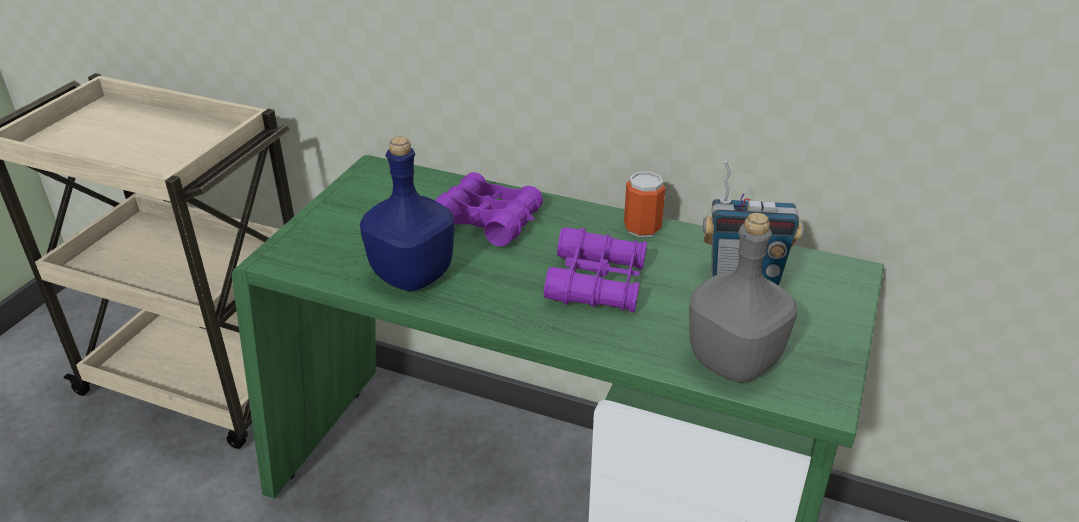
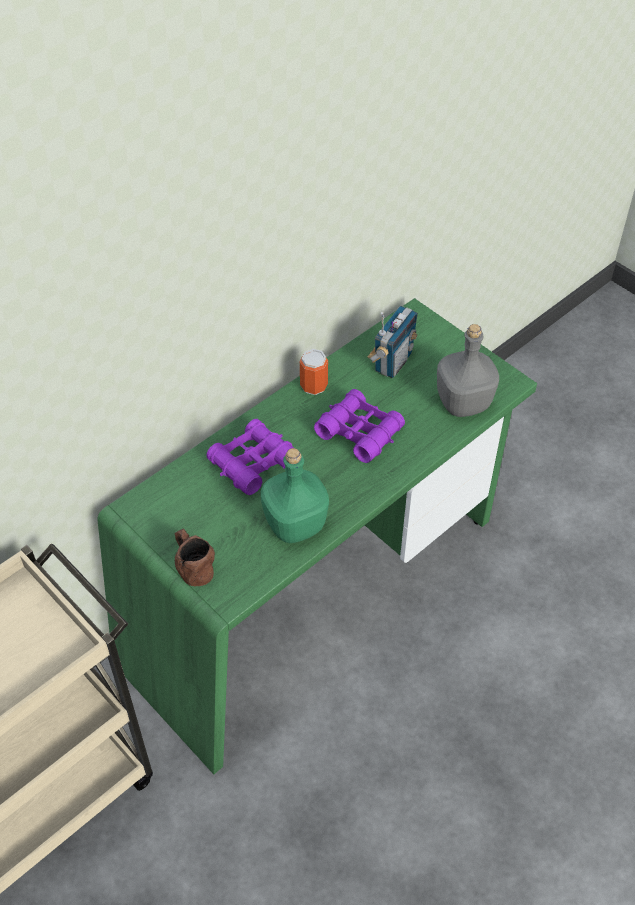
camera: 65 degrees left, 15 degrees up
blue bottle [360,137,455,291] -> green bottle [261,448,329,543]
none -> brown mug [174,528,215,586]

